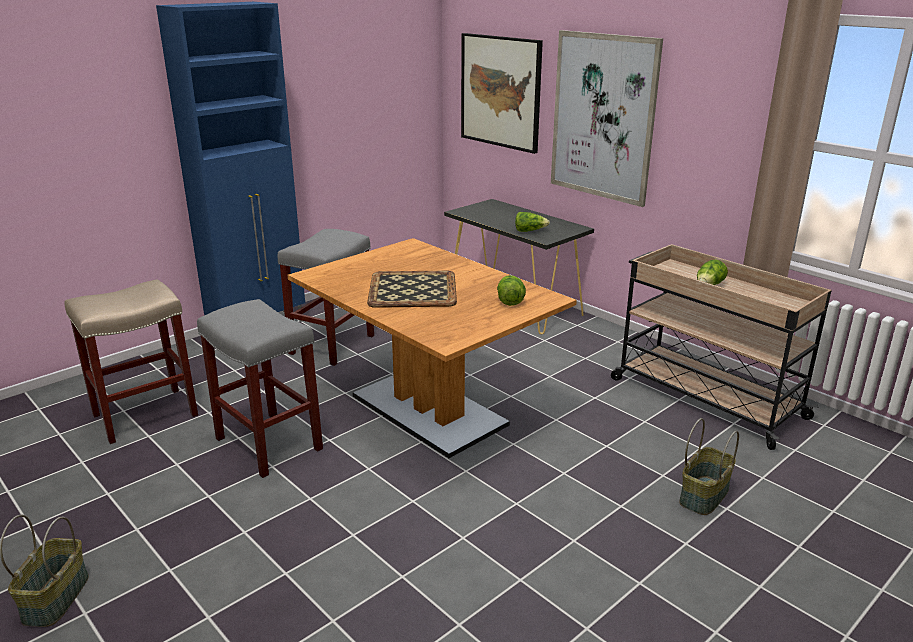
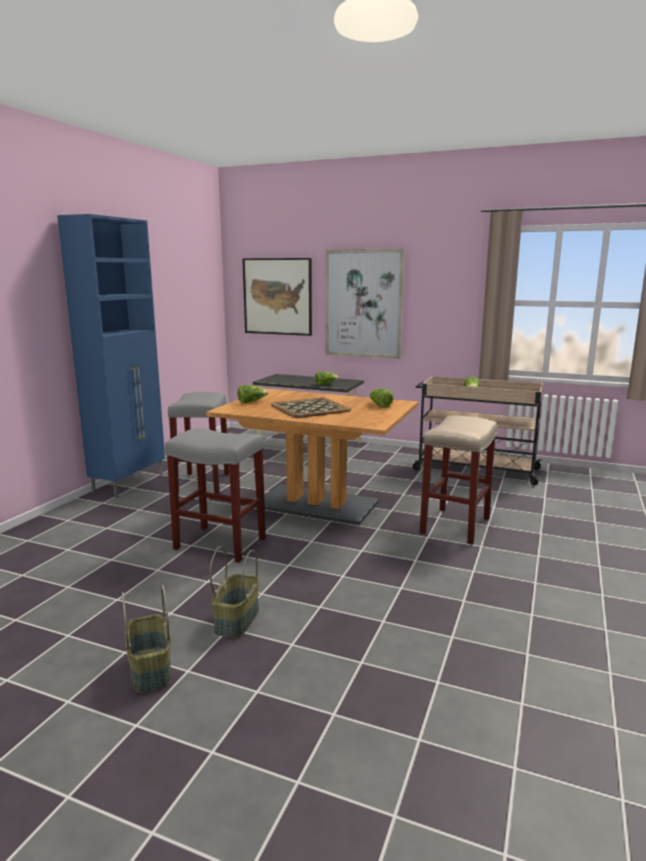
camera: 25 degrees left, 10 degrees down
beige stool [64,279,198,444] -> beige stool moved to [420,416,497,545]
basket [679,418,739,515] -> basket moved to [210,546,259,638]
none -> lettuce [237,385,268,403]

